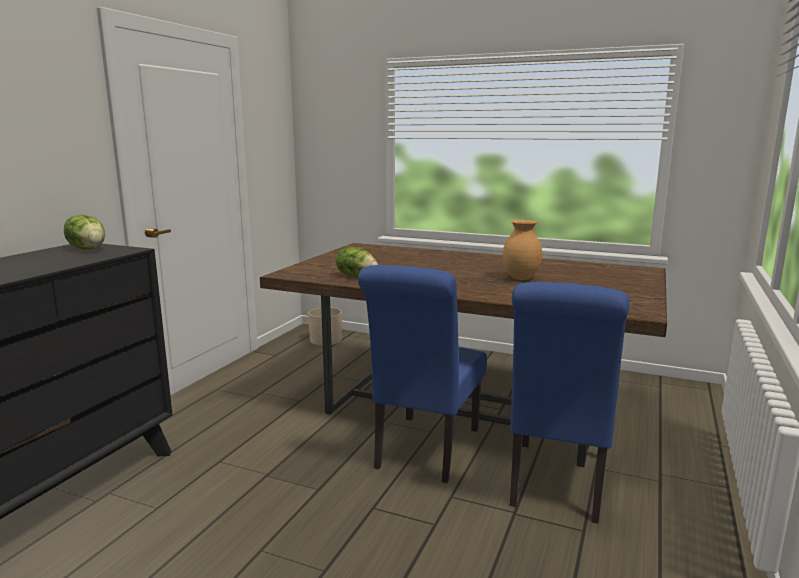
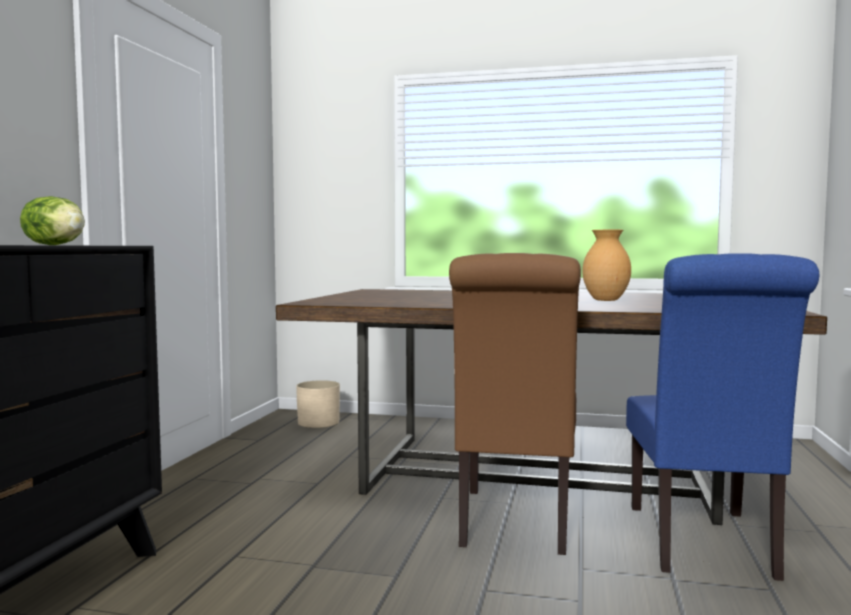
camera: 10 degrees left, 10 degrees down
lettuce [335,247,378,277] -> none
blue chair [358,265,487,483] -> brown chair [449,253,581,555]

